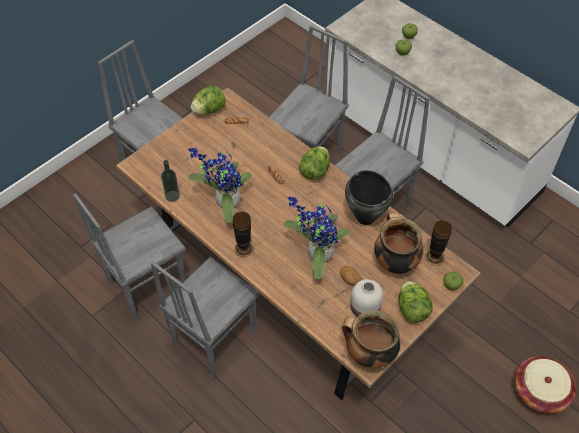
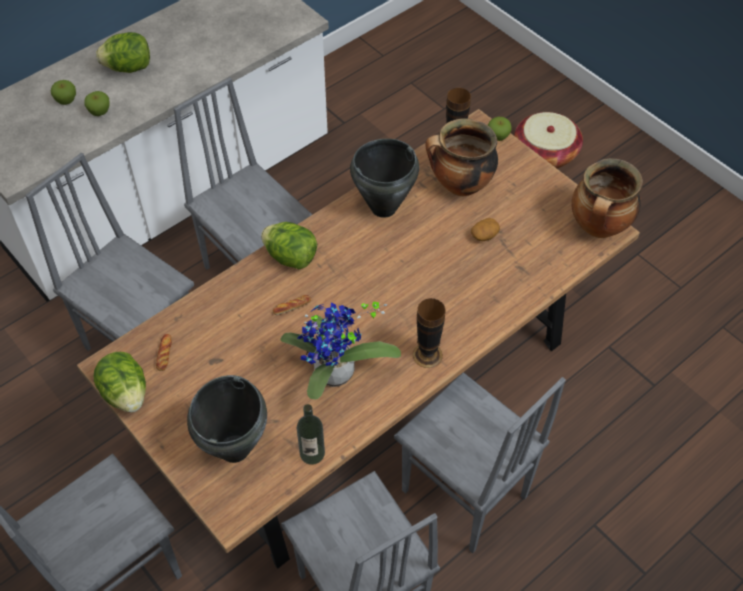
camera: 85 degrees left, 0 degrees up
potted plant [283,196,350,279] -> none
white vase [350,279,383,317] -> none
lettuce [399,281,433,323] -> lettuce moved to [96,32,150,73]
none -> black cooking pot [187,375,267,463]

